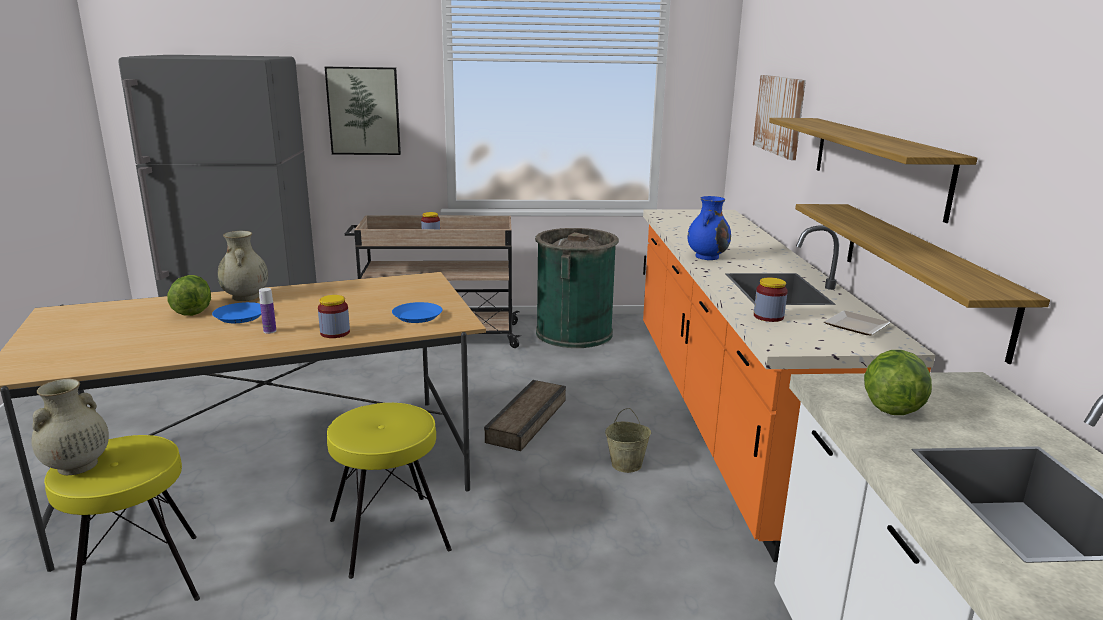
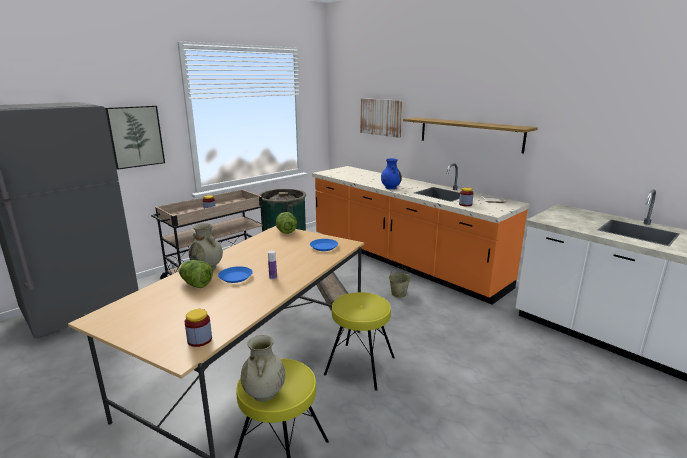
camera: 40 degrees left, 0 degrees up
jar [318,295,350,338] -> jar moved to [185,309,212,347]
shelf [795,204,1050,364] -> none
lettuce [864,350,932,415] -> lettuce moved to [276,212,297,234]

